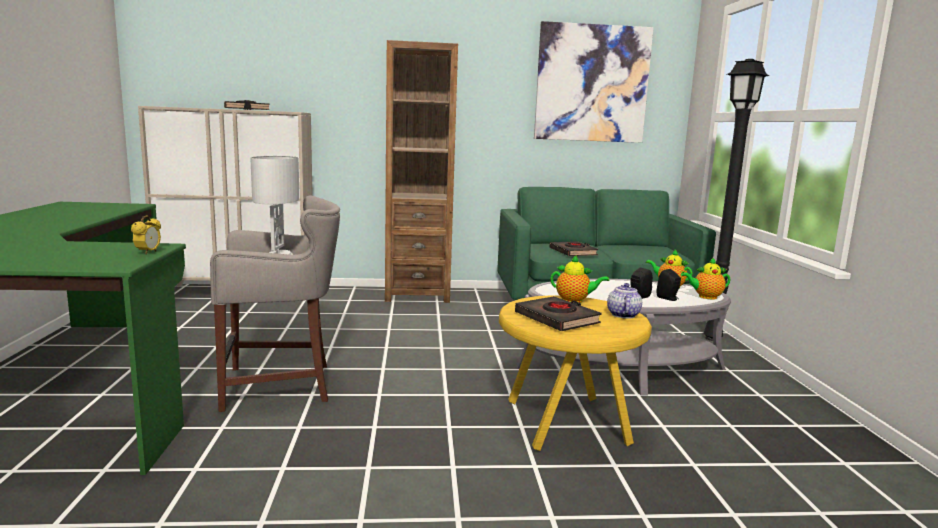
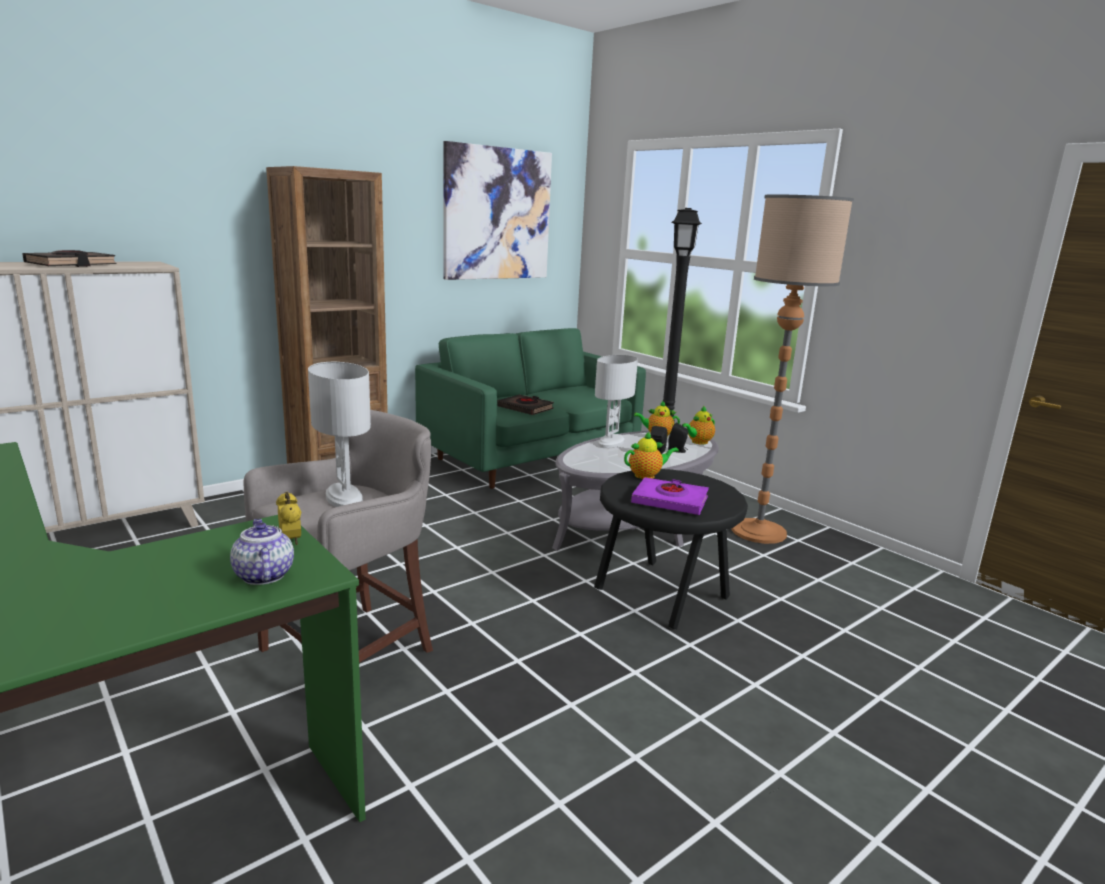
camera: 35 degrees left, 5 degrees up
yellow side table [499,295,652,451] -> black side table [594,469,748,629]
black book [515,296,602,331] -> purple book [631,477,709,515]
teapot [607,283,642,318] -> teapot moved to [230,519,294,585]
none -> white table lamp [595,355,638,448]
none -> floor lamp [732,194,854,544]

